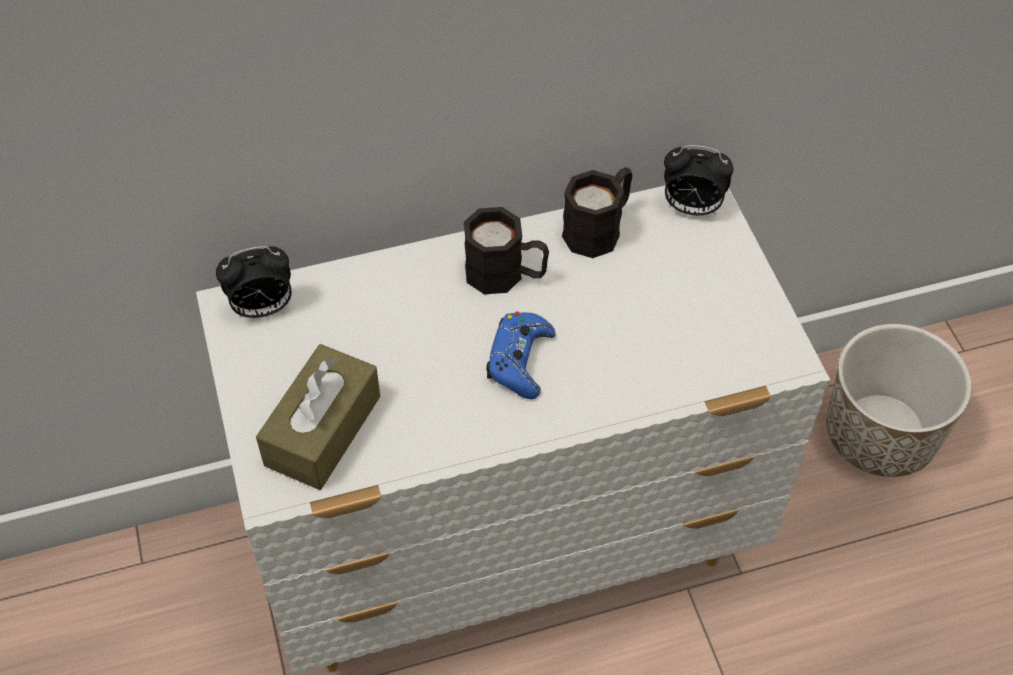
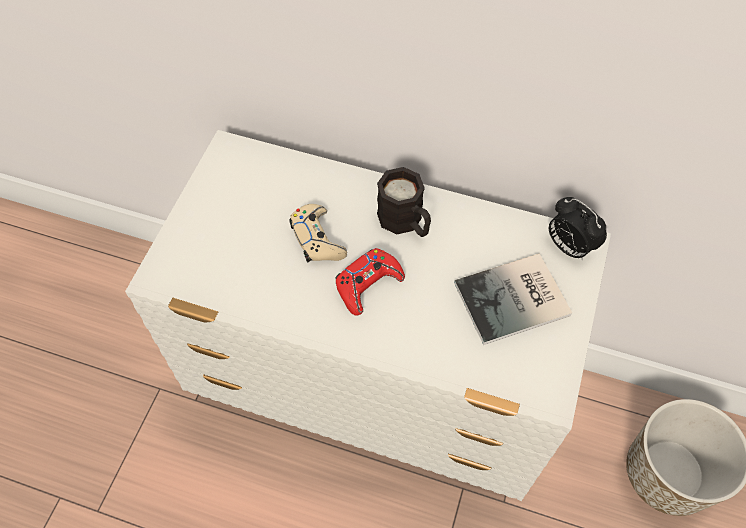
camera: 35 degrees right, 5 degrees up
alarm clock [216,246,291,318] -> none
brown tissue box [256,344,380,490] -> none
blue game controller [486,312,556,399] -> red game controller [335,248,405,316]
black mug [562,167,632,258] -> none
none -> beige game controller [289,204,347,262]
none -> book [454,254,572,345]

